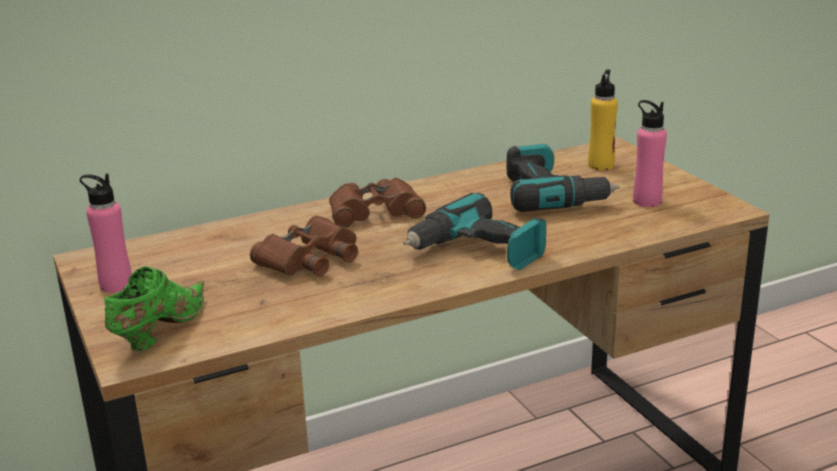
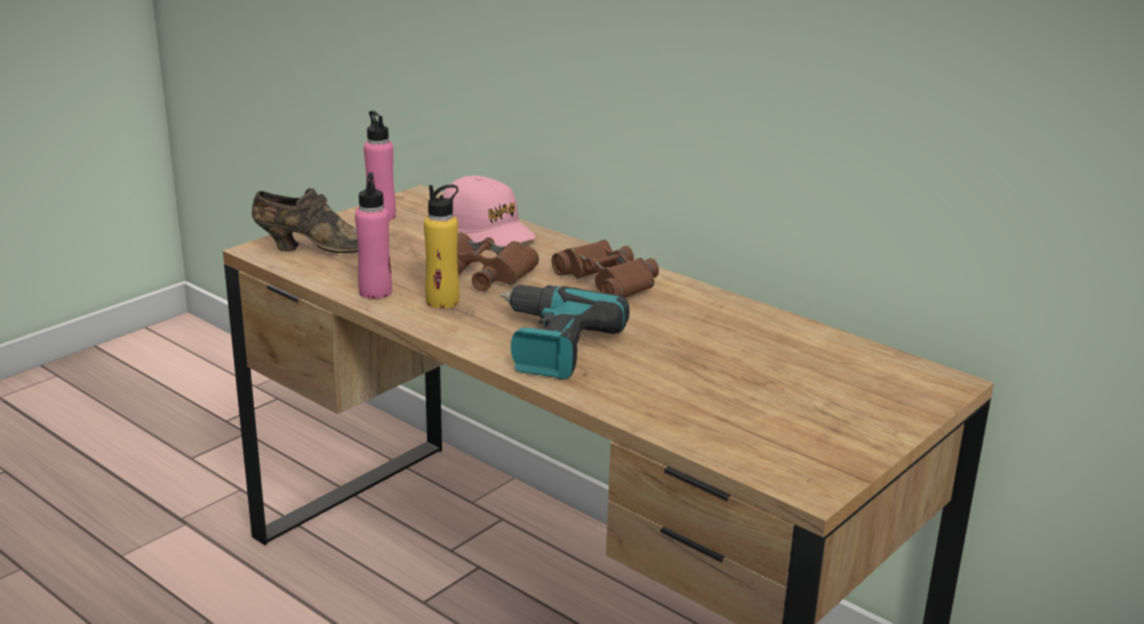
camera: 65 degrees right, 0 degrees up
green shoe [104,266,204,351] -> brown shoe [252,188,358,253]
power drill [506,144,620,212] -> none
yellow bottle [588,69,618,171] -> yellow bottle moved to [424,185,459,308]
pink bottle [633,100,667,207] -> pink bottle moved to [355,172,392,299]
none -> pink cap [443,176,536,246]

